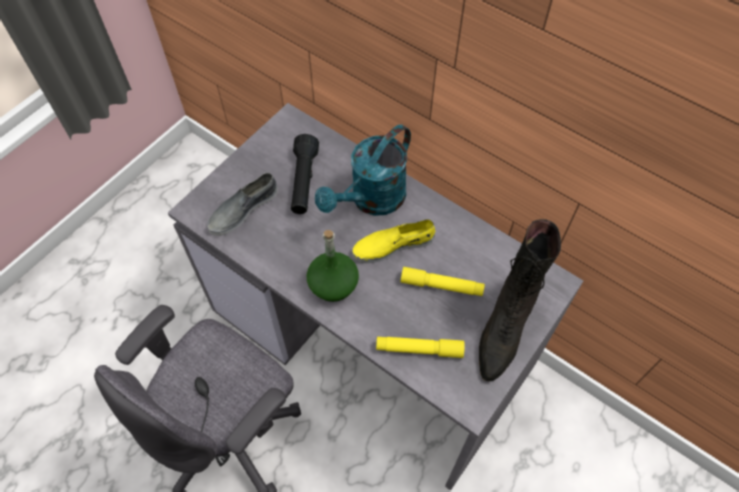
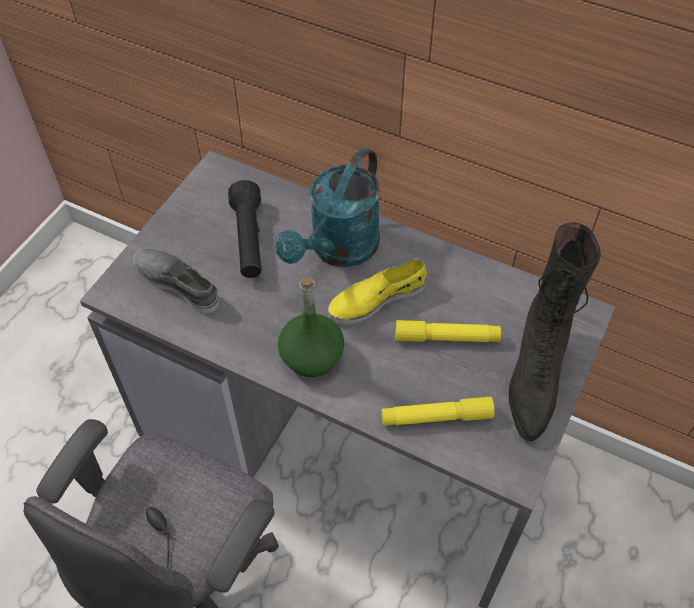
camera: 10 degrees left, 5 degrees down
grey shoe [207,173,278,236] -> grey shoe turned 90 degrees clockwise [133,249,219,313]

